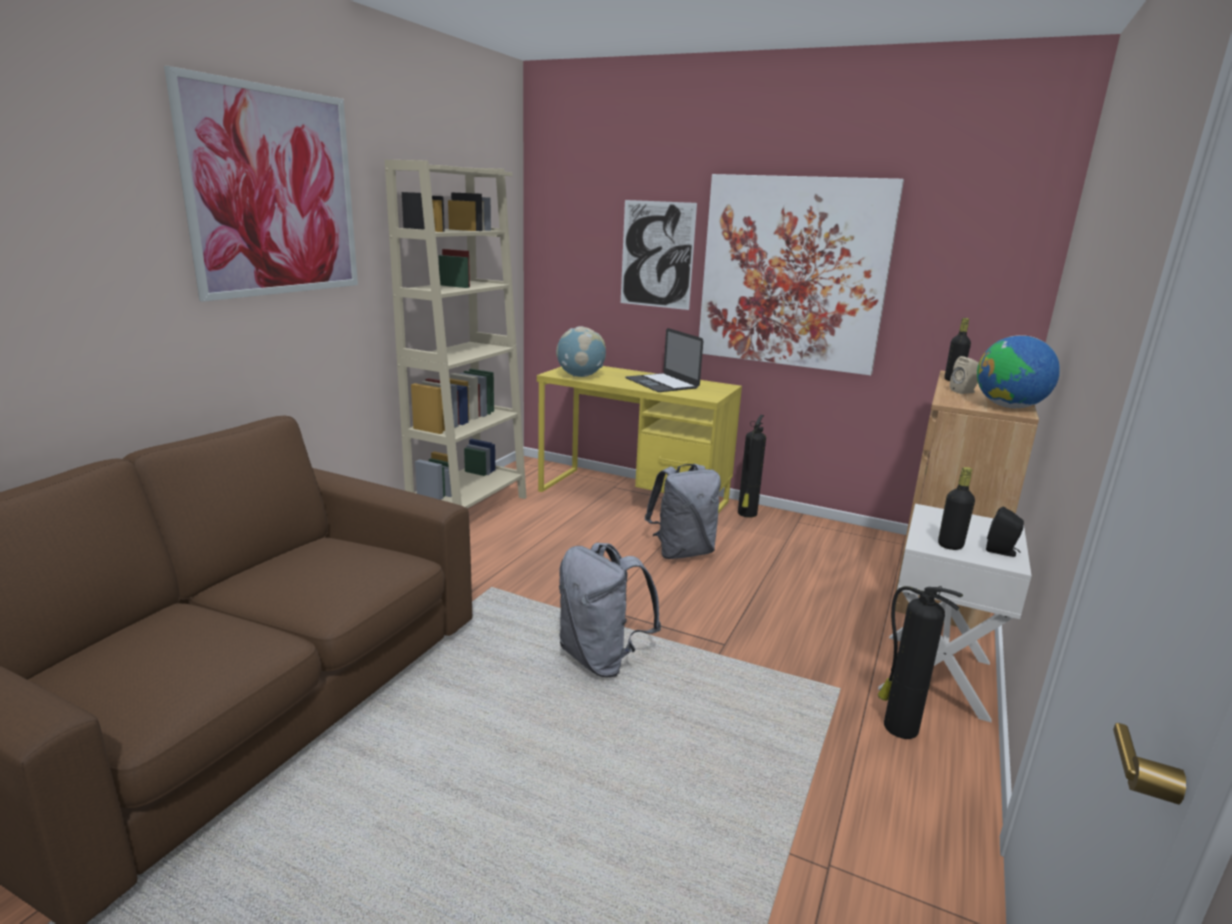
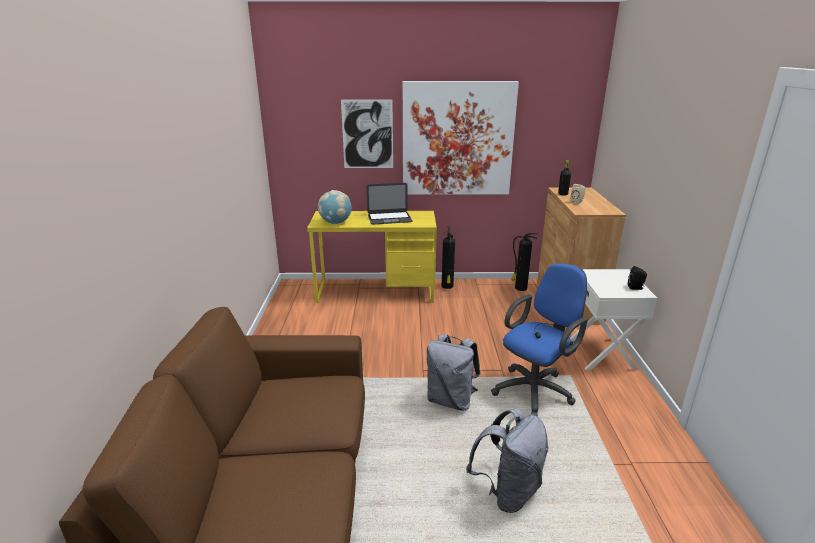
camera: 25 degrees left, 5 degrees up
picture [164,66,358,302] -> none
beige bookcase [385,160,526,509] -> none
laptop [625,328,703,392] -> laptop turned 45 degrees counterclockwise [367,183,413,224]
grey backpack [644,464,721,559] -> grey backpack moved to [466,409,548,513]
fire extinguisher [878,586,963,739] -> fire extinguisher moved to [511,233,538,291]
black bottle [938,467,975,550] -> none
globe [977,335,1060,408] -> none
none -> blue office chair [491,263,588,416]

